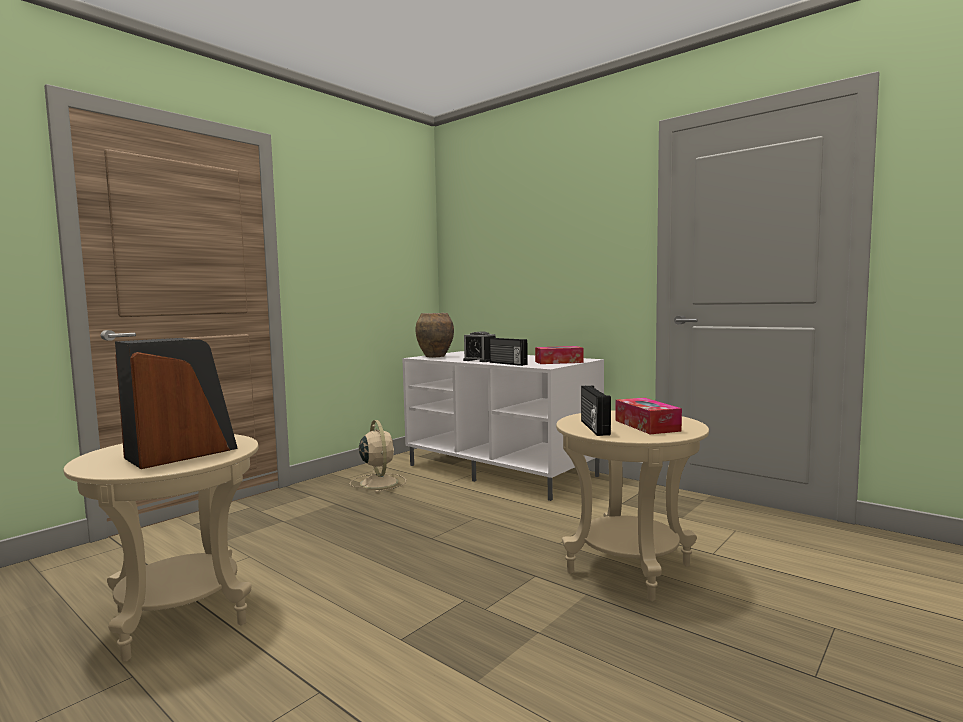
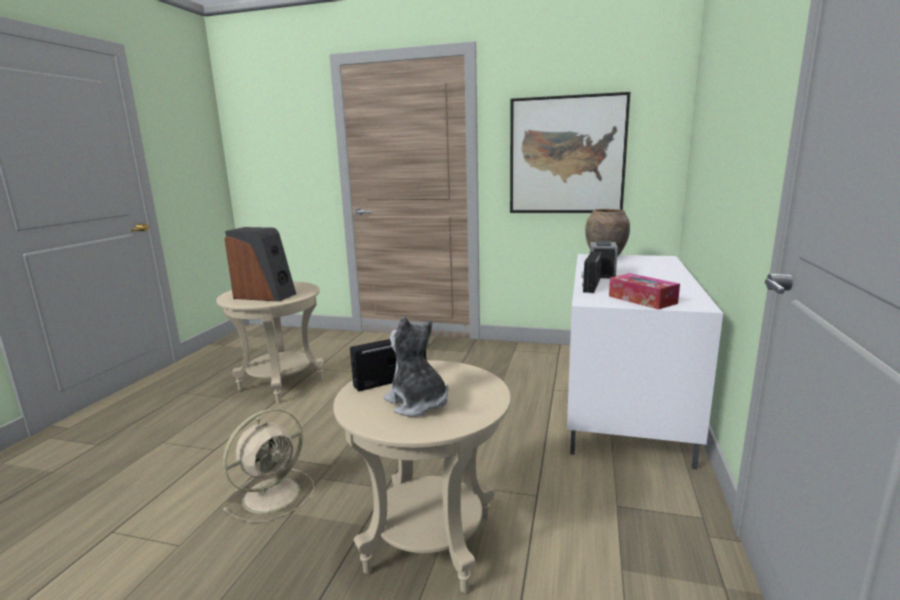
camera: 65 degrees right, 10 degrees up
beige fan [350,420,406,493] -> beige fan moved to [223,409,315,523]
tissue box [615,398,682,434] -> plush toy [384,316,448,417]
none -> picture [510,92,630,213]

